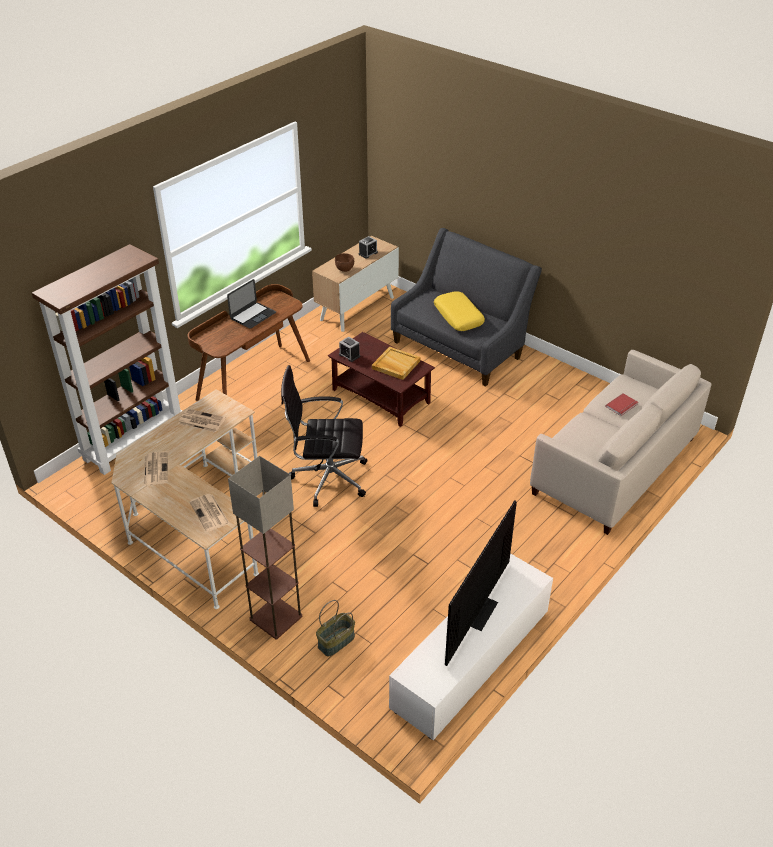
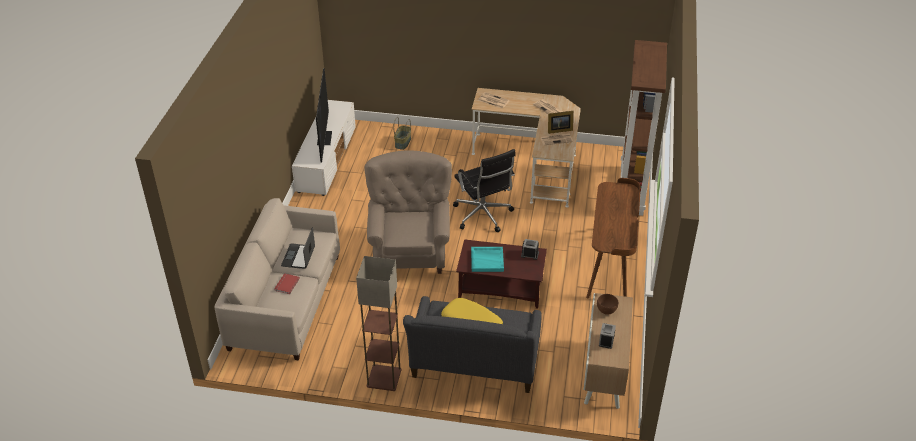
camera: 150 degrees right, 0 degrees up
laptop [227,279,276,329] -> laptop moved to [281,228,315,269]
floor lamp [228,456,302,640] -> floor lamp moved to [356,256,401,391]
black office chair [281,365,367,507] -> black office chair turned 90 degrees clockwise [453,149,516,232]
beige tray [372,347,421,380] -> turquoise tray [471,247,504,272]
none -> beige armchair [364,150,452,274]
none -> picture frame [548,111,573,134]

